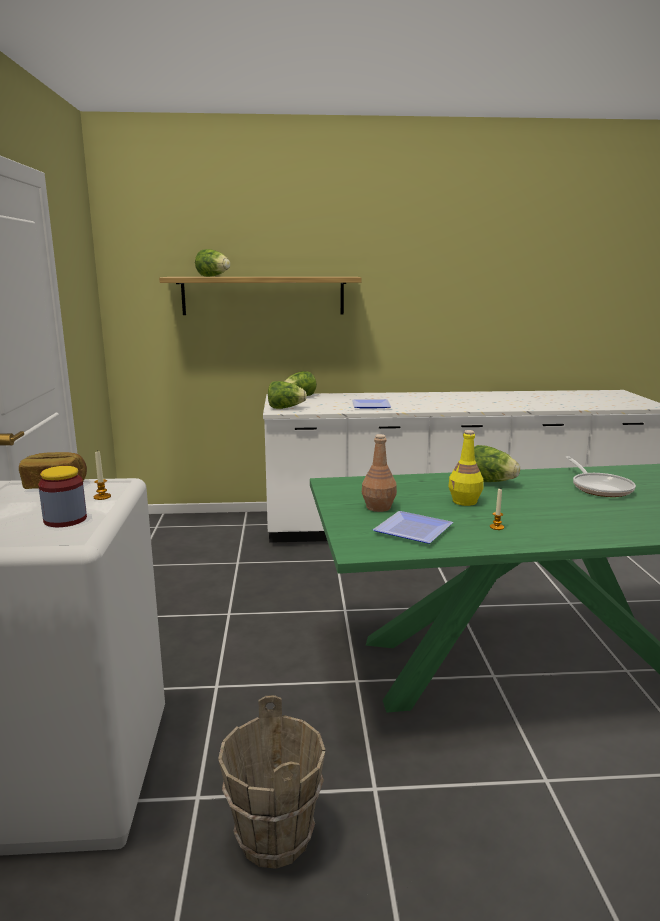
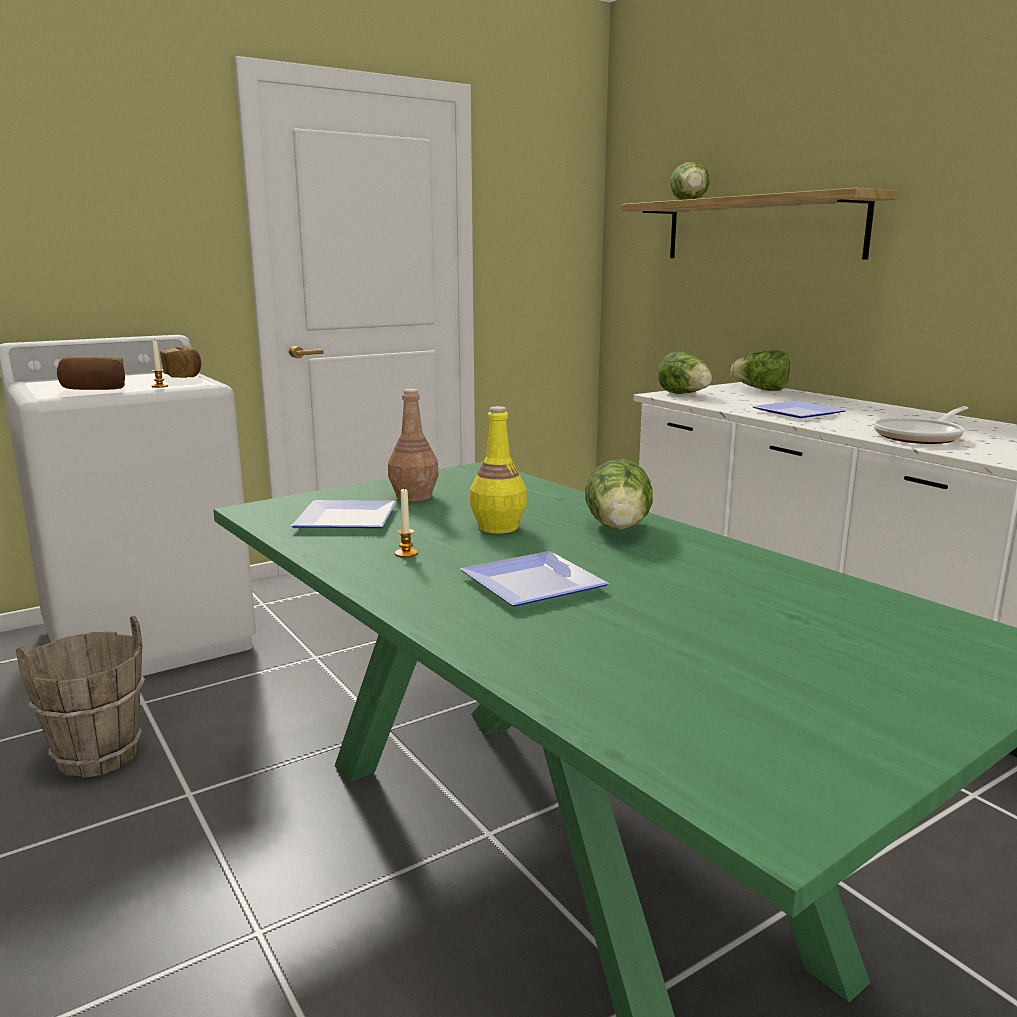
camera: 60 degrees right, 0 degrees up
jar [38,466,87,527] -> bread [57,356,125,390]
frying pan [565,456,636,497] -> frying pan moved to [874,406,968,444]
none -> plate [461,551,609,606]

